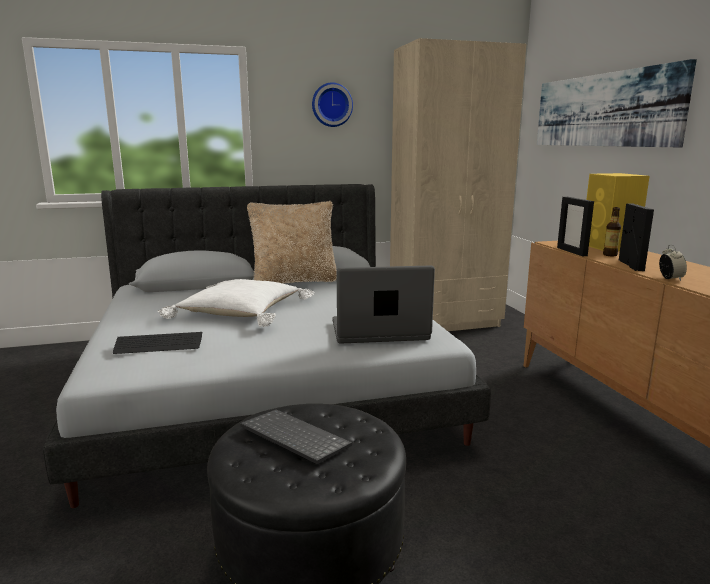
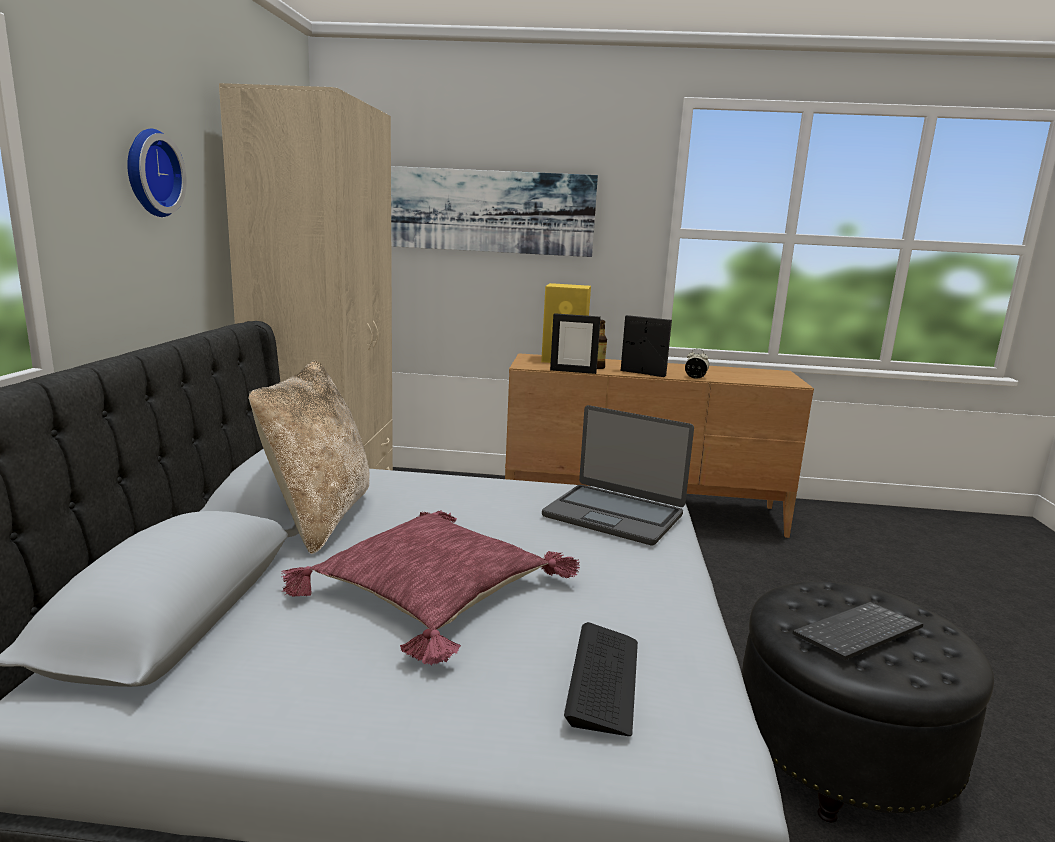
camera: 70 degrees left, 0 degrees up
white pillow [158,279,315,327] -> red pillow [281,510,580,665]
laptop [332,265,435,344] -> laptop turned 75 degrees counterclockwise [542,405,694,546]

